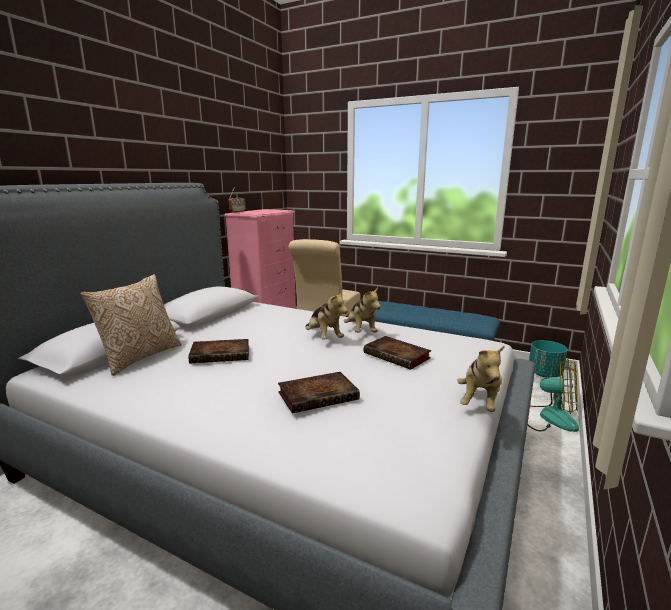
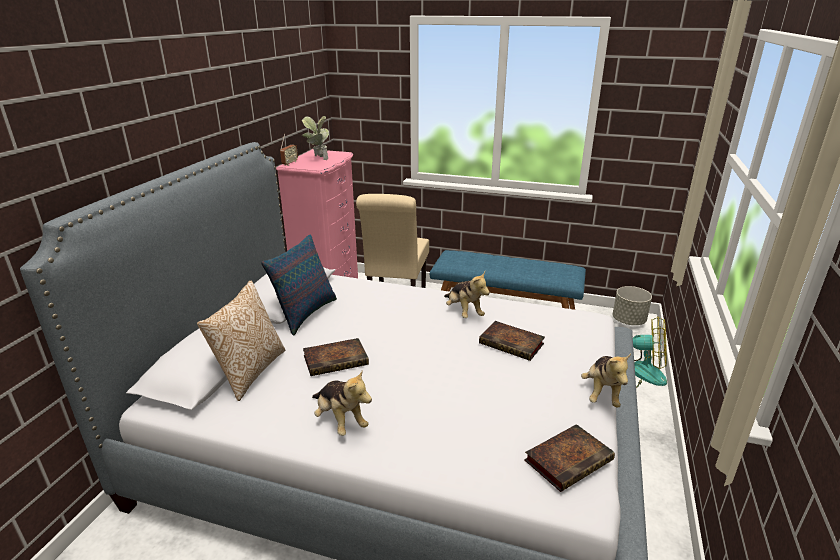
camera: 10 degrees left, 10 degrees up
book [278,372,360,413] -> book moved to [524,424,615,492]
plush toy [305,292,348,340] -> plush toy moved to [312,370,372,436]
turquoise planter [529,340,568,378] -> grey planter [613,286,652,325]
none -> blue pillow [261,234,337,335]
none -> potted plant [302,116,329,160]

